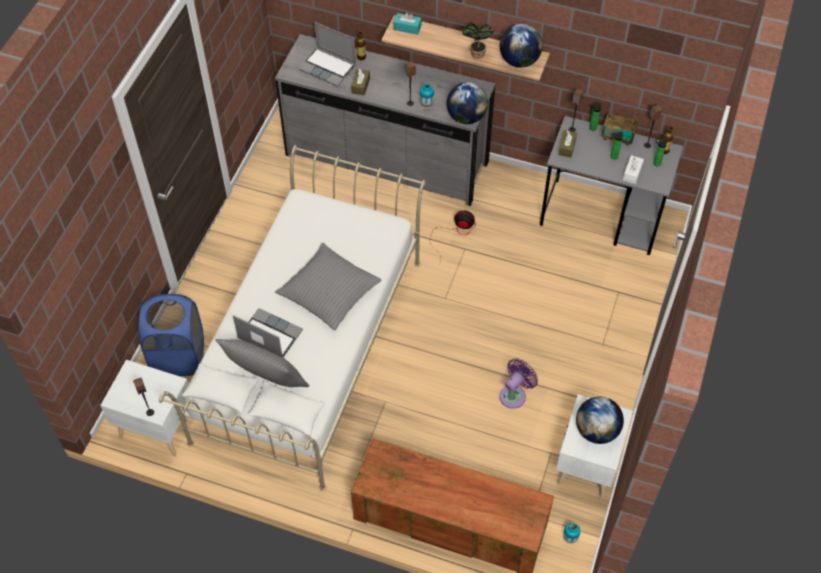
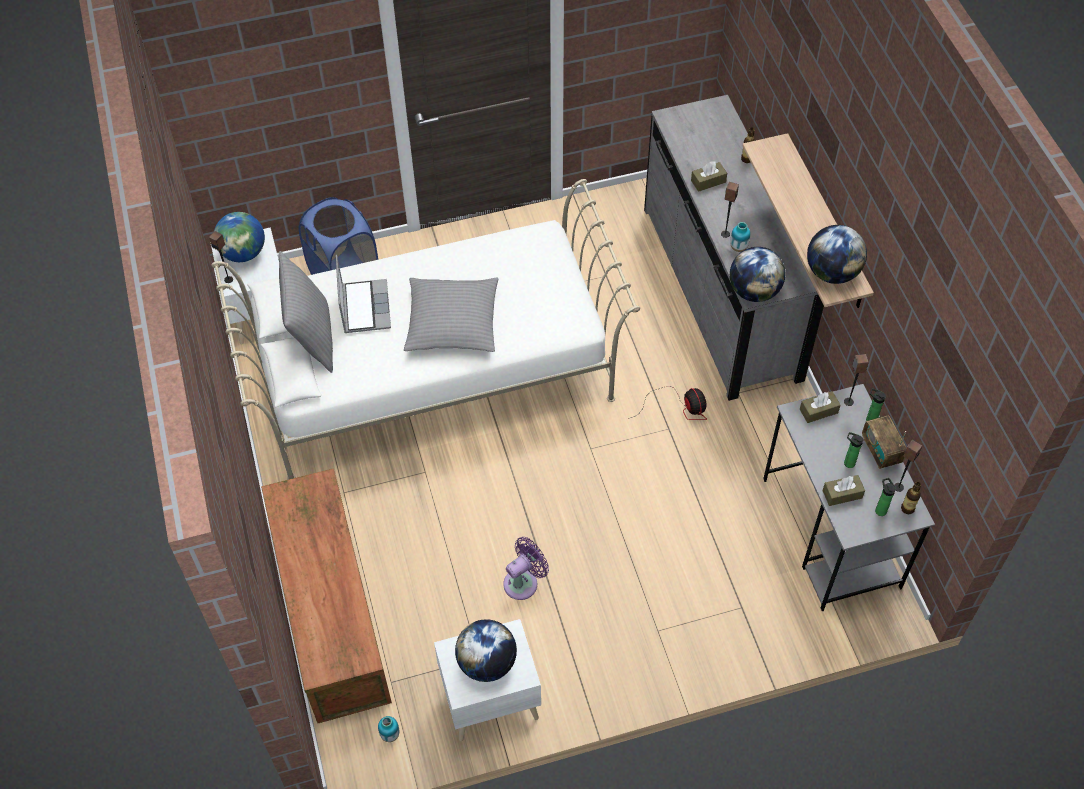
camera: 55 degrees right, 0 degrees up
laptop [298,22,356,87] -> none
turquoise tissue box [394,12,421,35] -> none
potted plant [461,22,495,59] -> none
purple fan [499,358,538,409] -> purple fan turned 45 degrees counterclockwise [503,537,549,600]
white tissue box [623,155,644,184] -> brown tissue box [822,475,865,506]
none -> globe [214,212,265,262]

